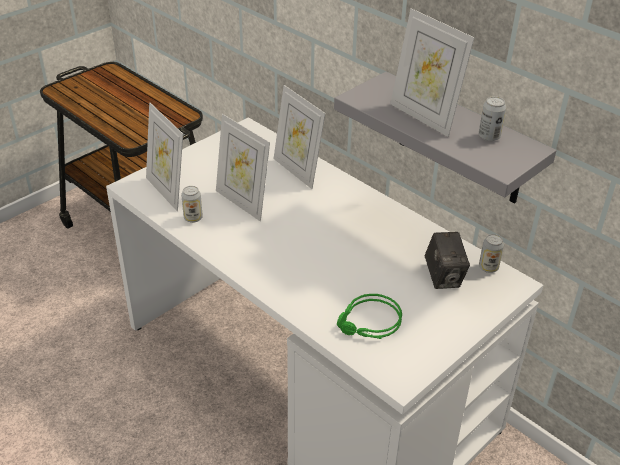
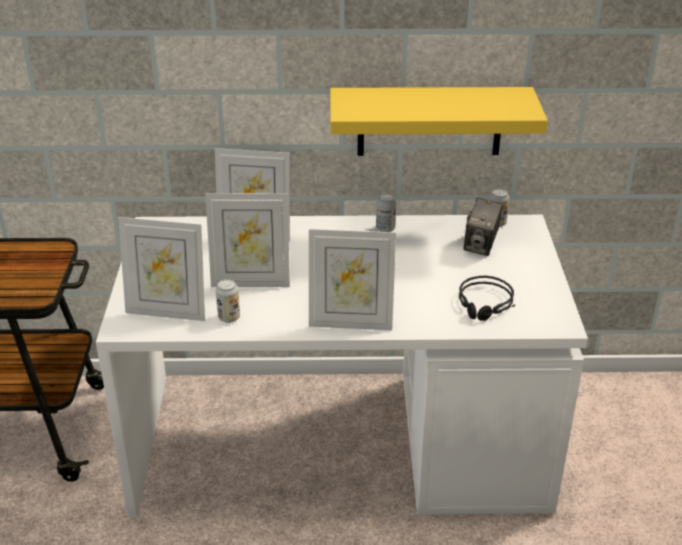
camera: 45 degrees left, 5 degrees down
grey shelf [334,72,557,203] -> yellow shelf [330,87,548,156]
green headphones [337,294,402,339] -> black headphones [459,276,515,321]
picture frame [390,8,475,137] -> picture frame moved to [309,229,396,330]
camera [424,232,470,289] -> camera turned 75 degrees clockwise [464,198,503,256]
can [479,96,506,141] -> can moved to [376,194,396,232]

